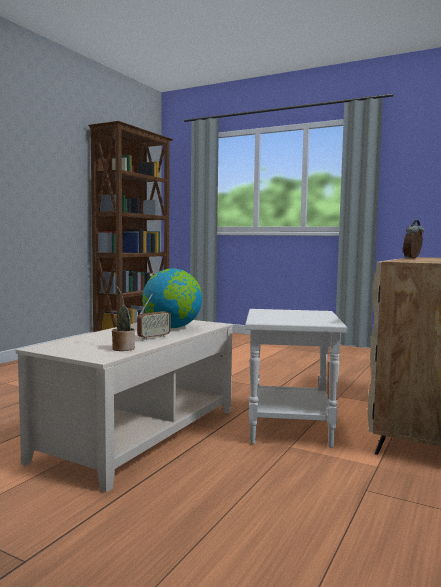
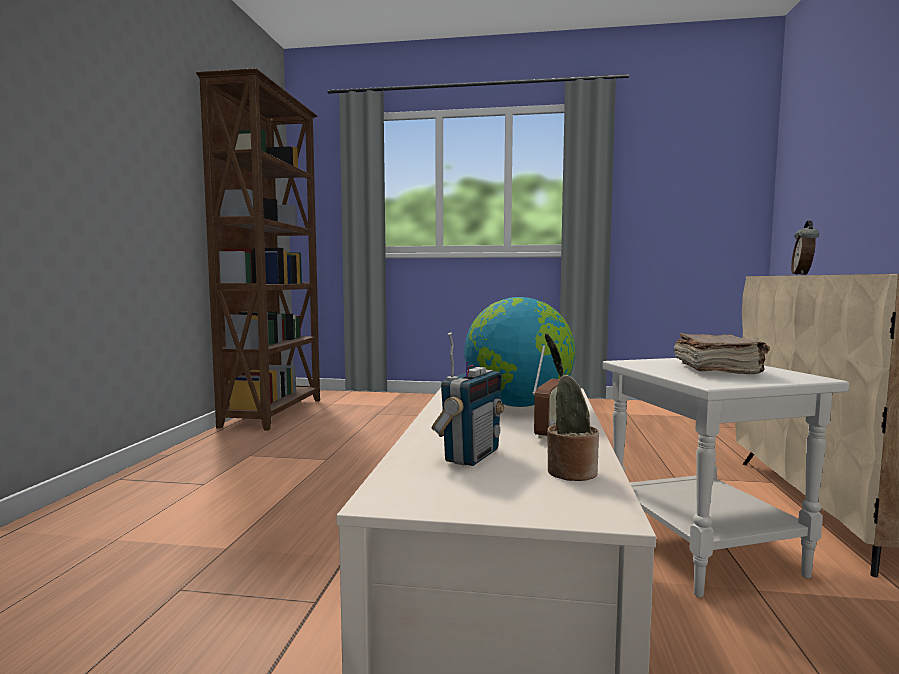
camera: 20 degrees left, 0 degrees up
none -> radio [432,332,504,466]
none -> brown book [674,333,770,374]

